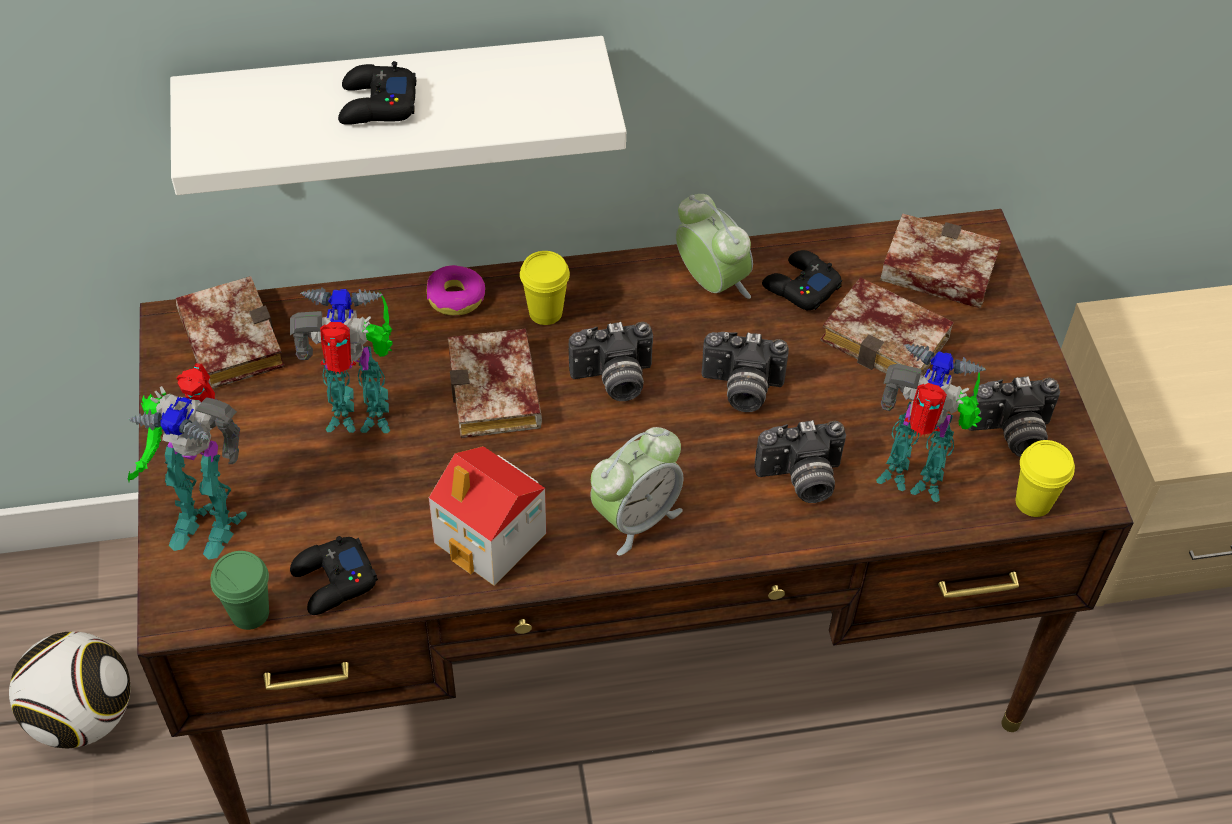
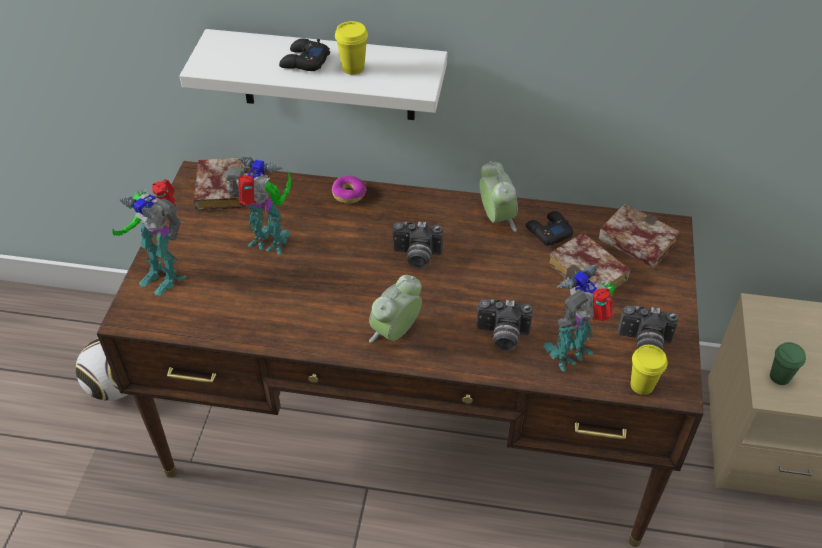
camera: 20 degrees right, 5 degrees down
green cup [210,551,269,630] -> green cup moved to [770,342,806,385]
black game controller [290,536,378,615] -> none
toy house [429,446,546,586] -> none
book [448,328,542,438] -> none
yellow cup [520,251,570,325] -> yellow cup moved to [335,21,368,75]
alarm clock [591,427,684,556] -> alarm clock turned 150 degrees clockwise [369,275,422,343]
camera [702,332,789,412] -> none
toy robot [876,344,986,502] -> toy robot turned 75 degrees counterclockwise [543,265,616,371]

